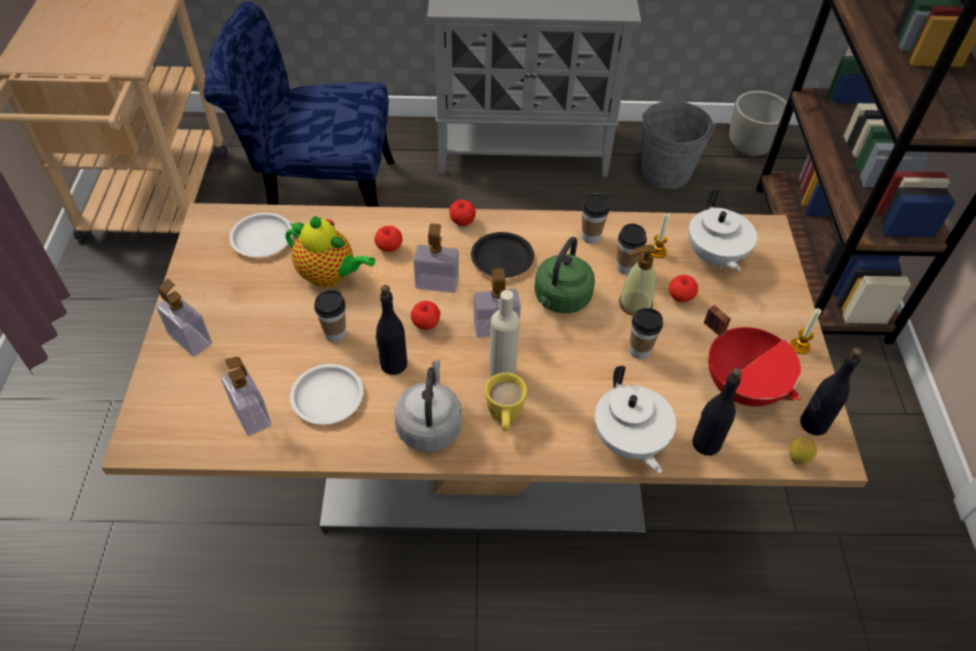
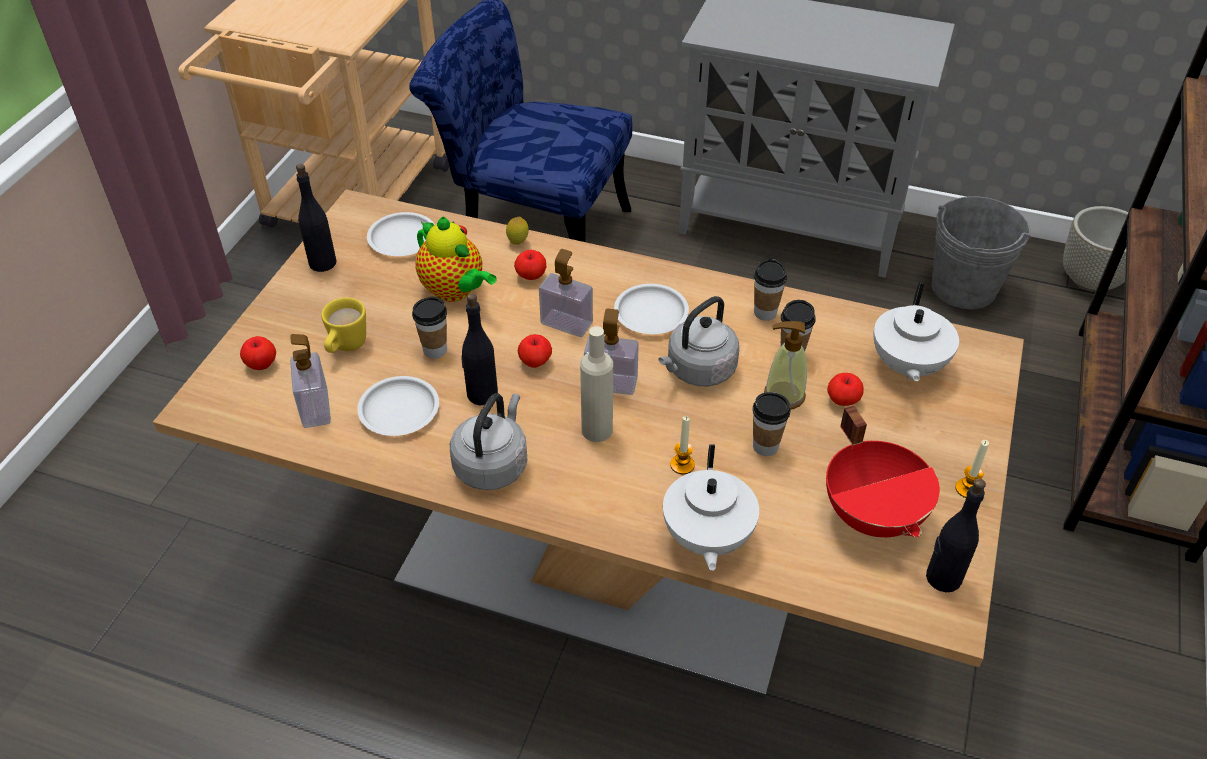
camera: 20 degrees right, 5 degrees down
soap dispenser [156,279,212,357] -> none
apple [449,200,476,226] -> apple moved to [240,336,276,370]
black plate [471,232,534,278] -> white plate [614,284,689,334]
yellow mug [485,373,527,431] -> yellow mug moved to [321,298,366,353]
green kettle [535,237,595,313] -> grey kettle [658,296,739,386]
candle [651,213,670,258] -> candle moved to [670,416,695,474]
black bottle [692,368,742,456] -> black bottle moved to [296,164,336,272]
lemon [790,437,817,465] -> lemon moved to [506,216,529,245]

